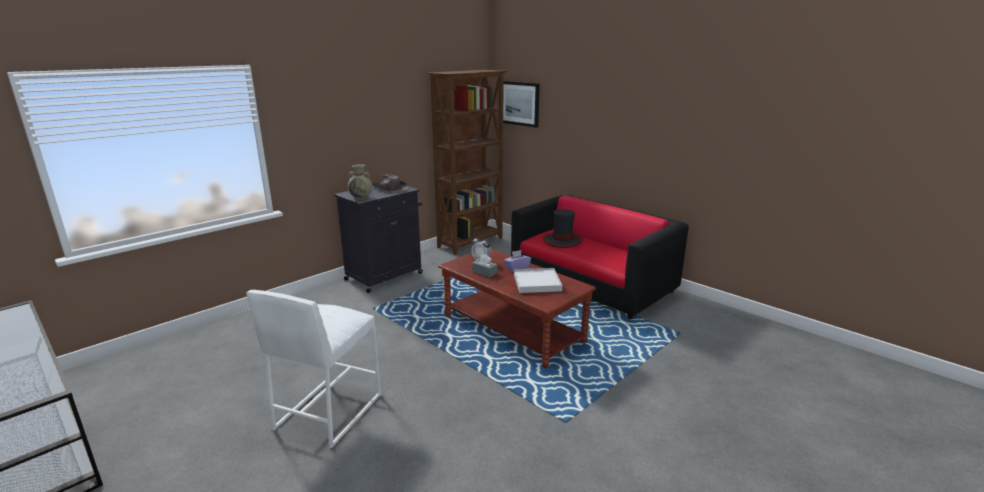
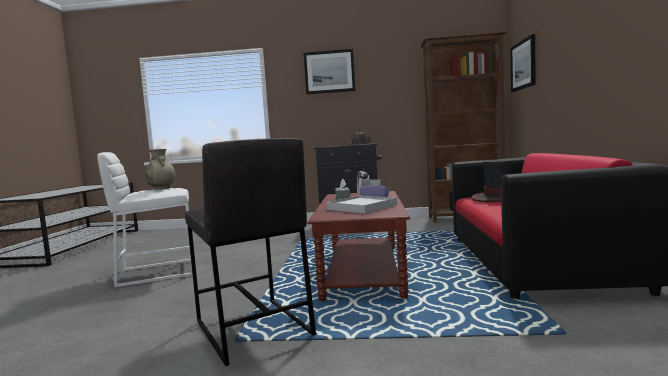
camera: 50 degrees right, 15 degrees down
beige vase [348,164,373,200] -> beige vase moved to [145,149,176,190]
none -> grey stool [185,138,316,366]
none -> picture [304,49,355,94]

